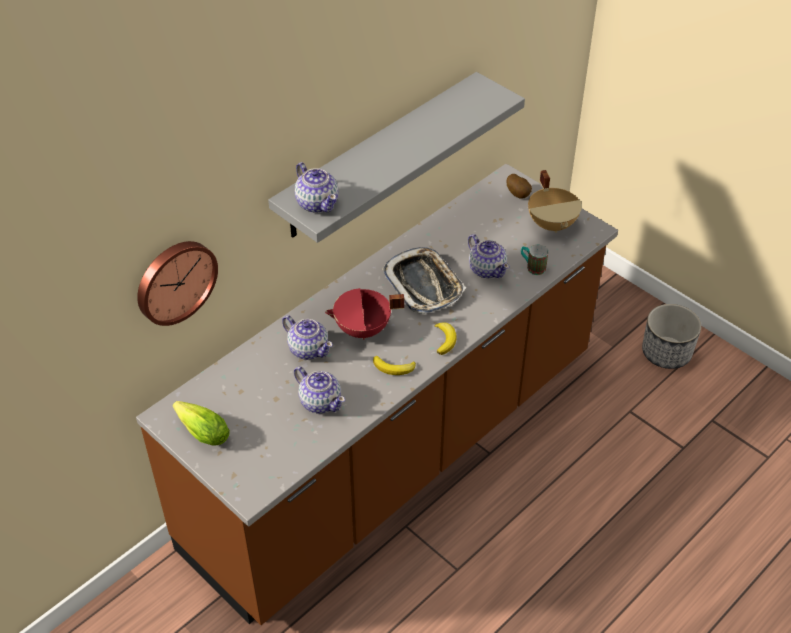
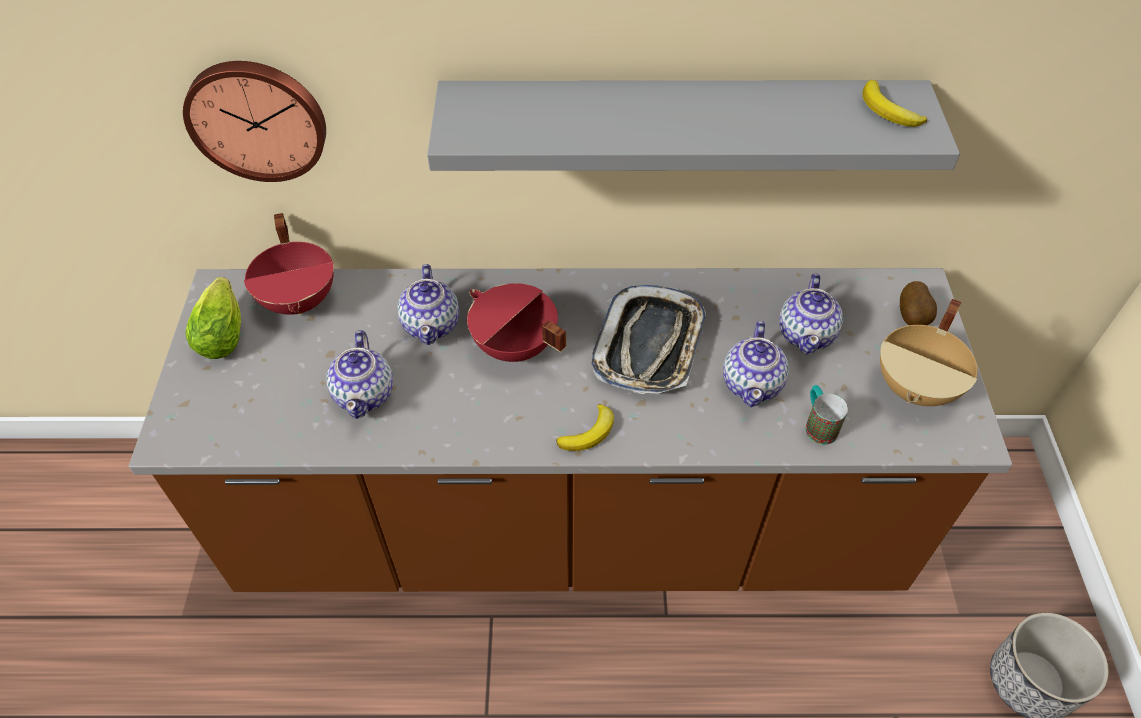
camera: 45 degrees right, 5 degrees up
teapot [295,162,338,213] -> teapot moved to [779,273,843,355]
banana [373,356,416,375] -> banana moved to [863,80,927,127]
none -> red cooking pot [244,213,334,316]

